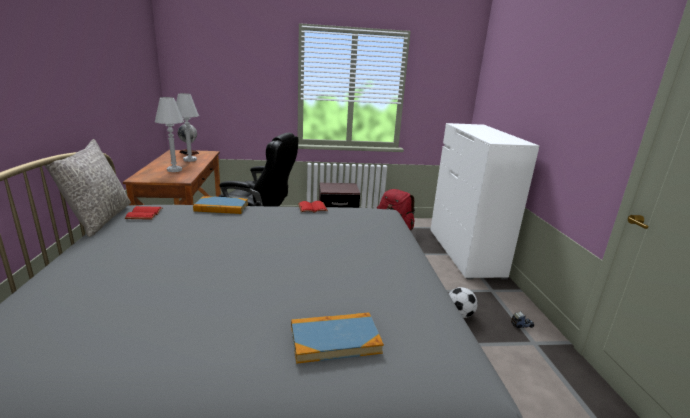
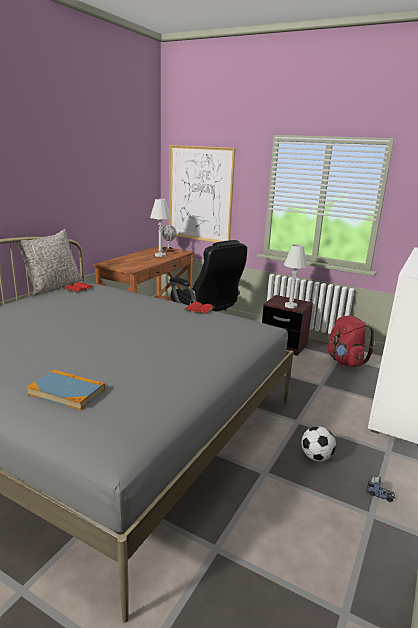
camera: 35 degrees right, 0 degrees up
white table lamp [155,97,184,172] -> white table lamp moved to [284,244,307,309]
book [193,196,248,214] -> none
none -> picture [169,145,235,243]

